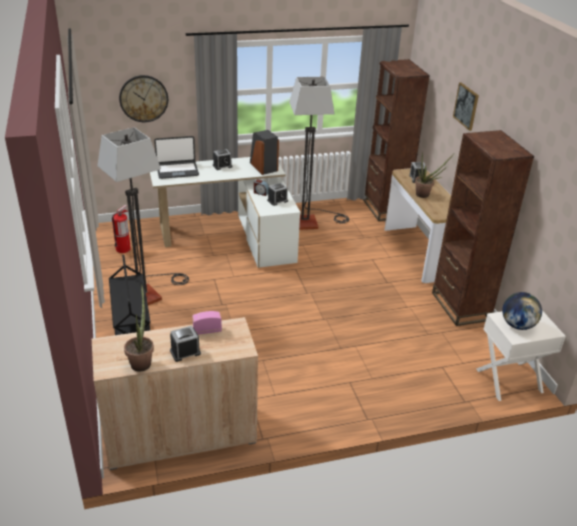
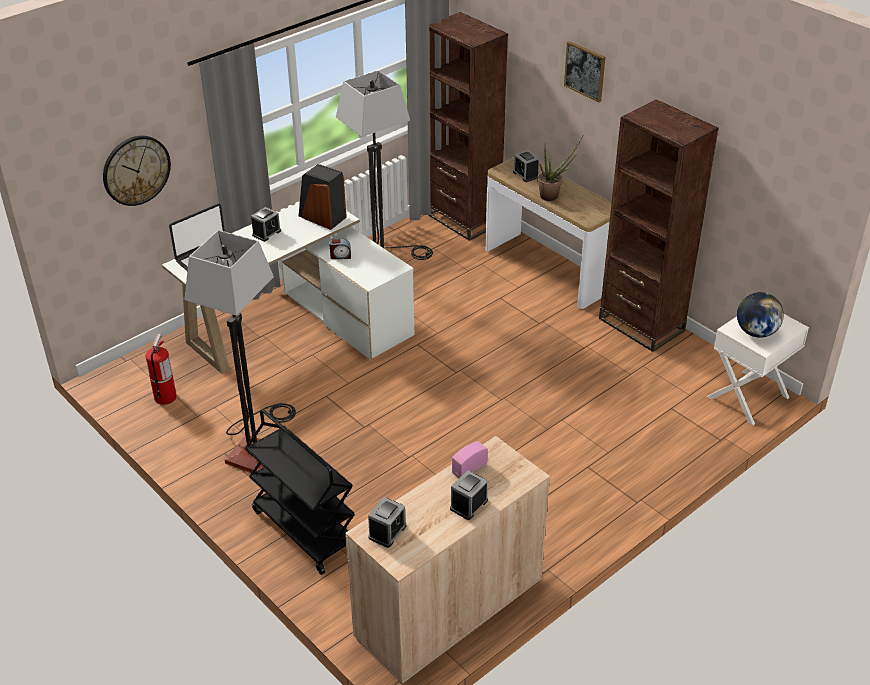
camera: 25 degrees left, 5 degrees up
potted plant [124,285,154,372] -> none
alarm clock [267,183,288,206] -> alarm clock moved to [368,497,406,548]

